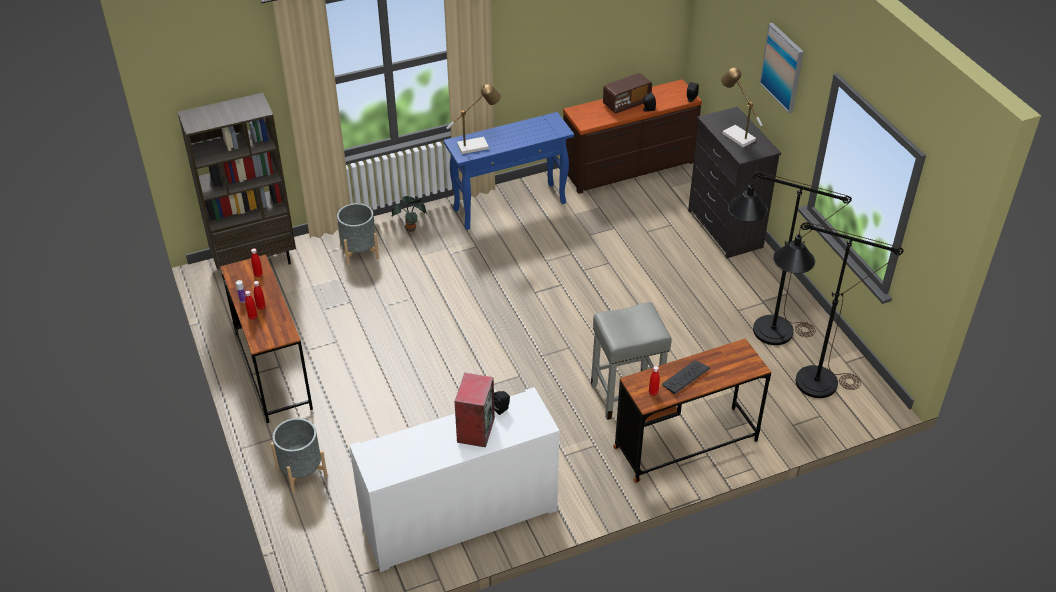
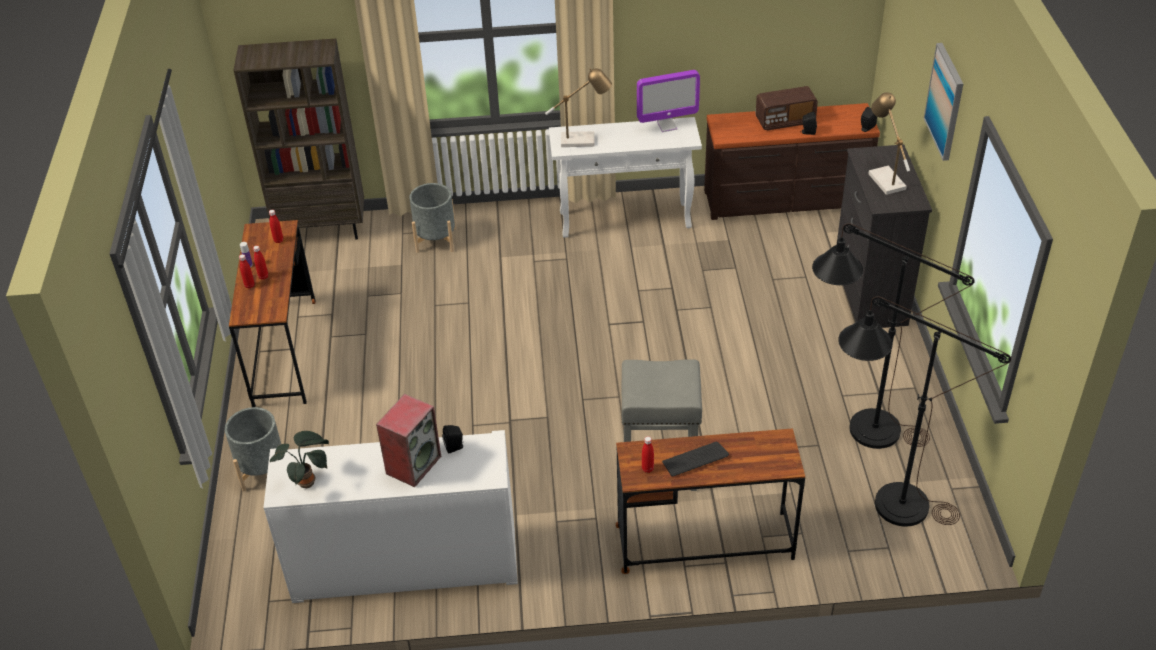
camera: 20 degrees right, 0 degrees up
potted plant [392,196,427,232] -> potted plant moved to [270,431,329,488]
blue console table [443,112,574,230] -> white console table [549,117,702,238]
none -> monitor [637,70,700,132]

